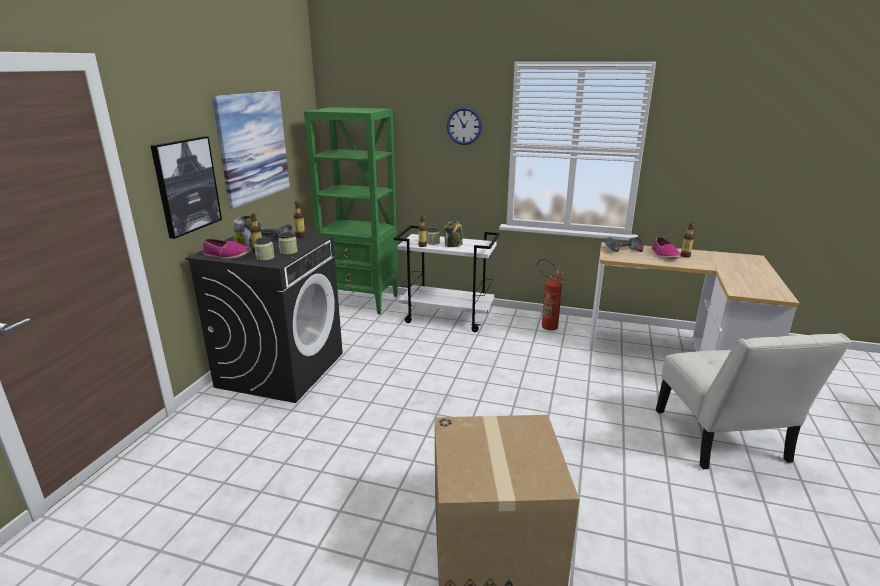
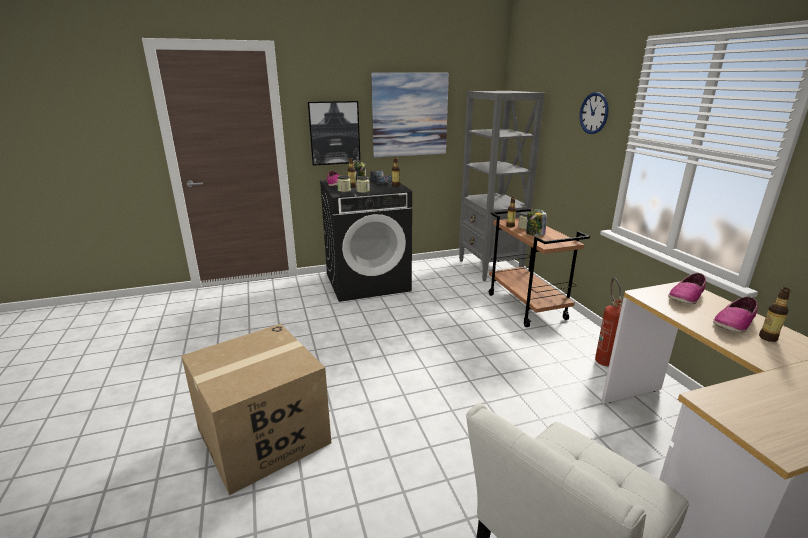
camera: 55 degrees right, 0 degrees up
green bookcase [304,107,398,314] -> grey bookcase [459,91,545,281]
white cart [394,225,500,332] -> brown cart [489,209,590,327]
power drill [605,237,644,252] -> shoe [668,273,706,304]

